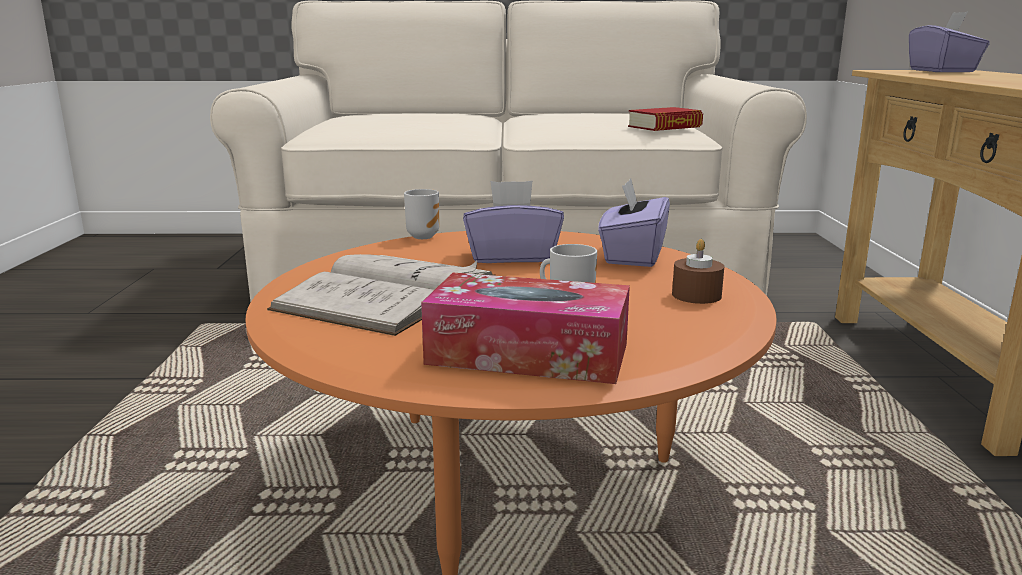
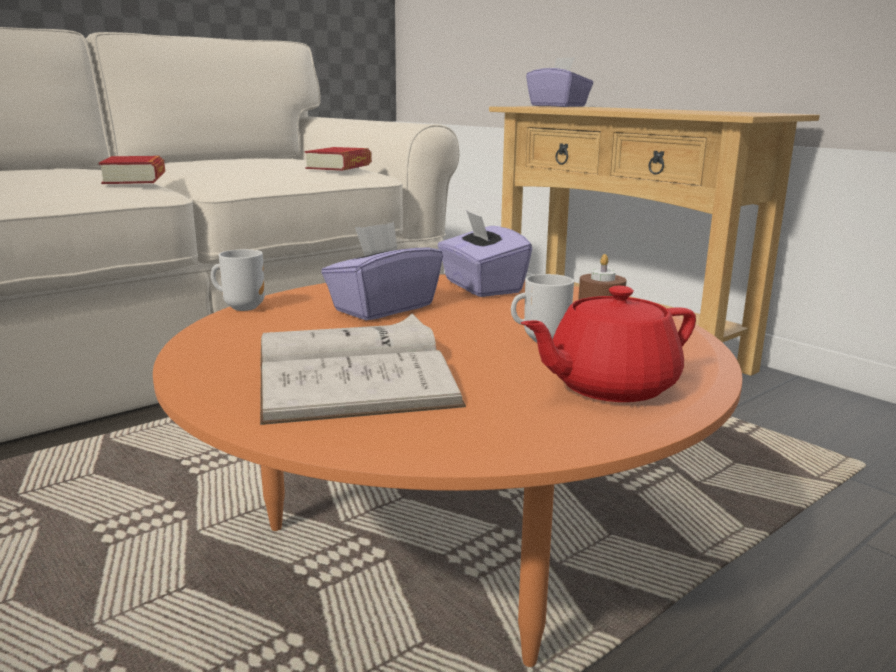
camera: 40 degrees left, 0 degrees up
tissue box [421,273,630,384] -> red teapot [521,286,696,402]
none -> book [99,156,165,184]

